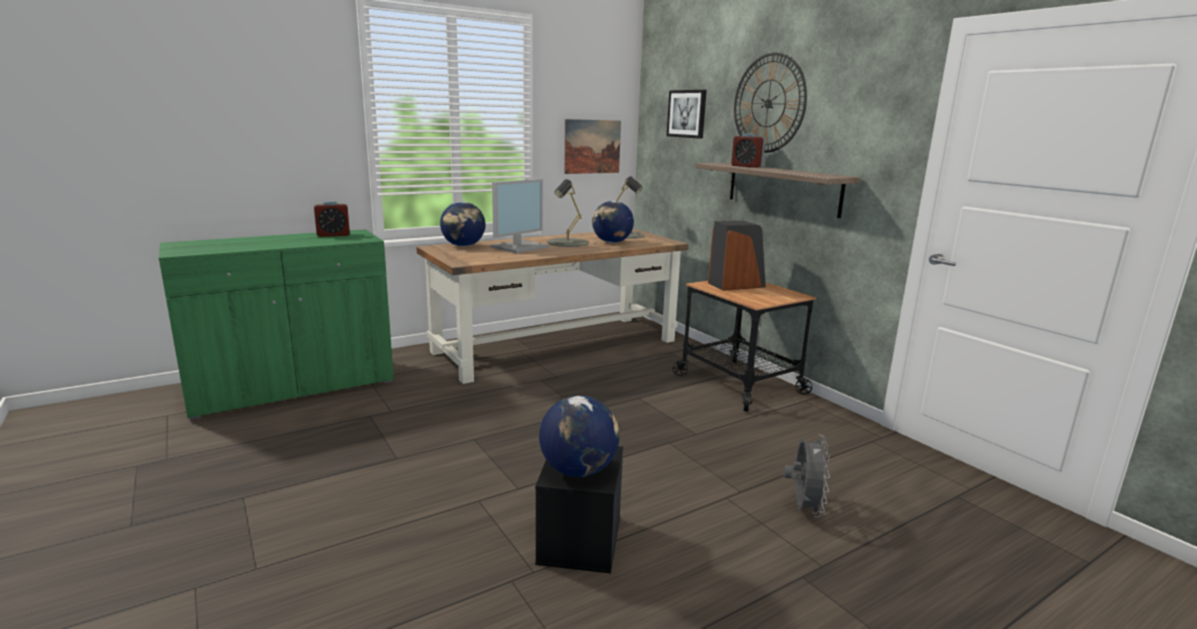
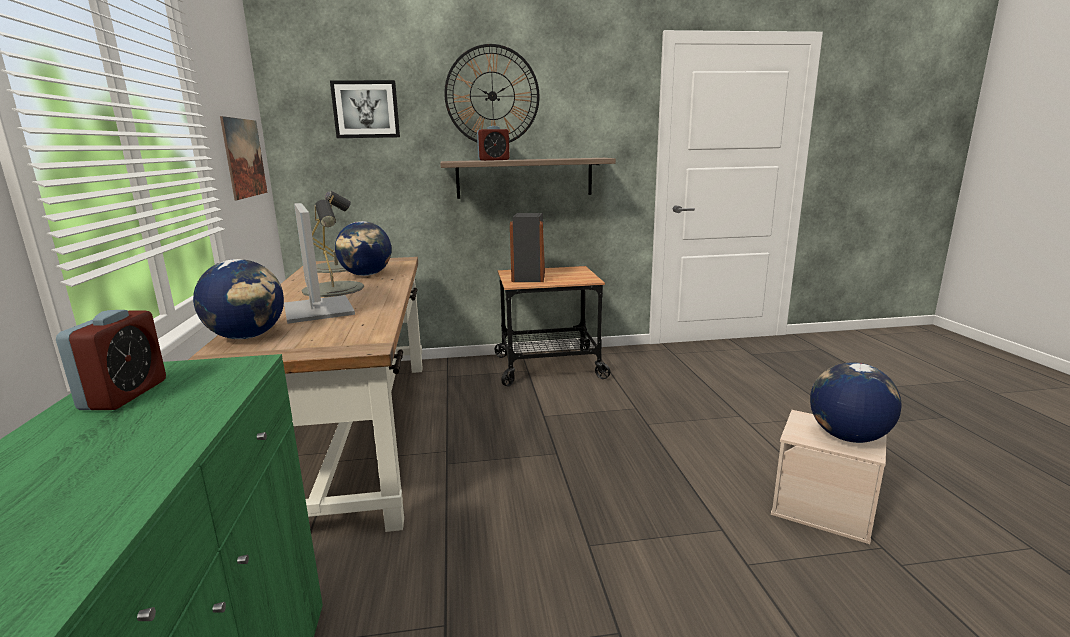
camera: 65 degrees left, 0 degrees up
black storage box [535,446,623,574] -> beige storage box [771,410,887,544]
grey fan [784,434,830,517] -> none

